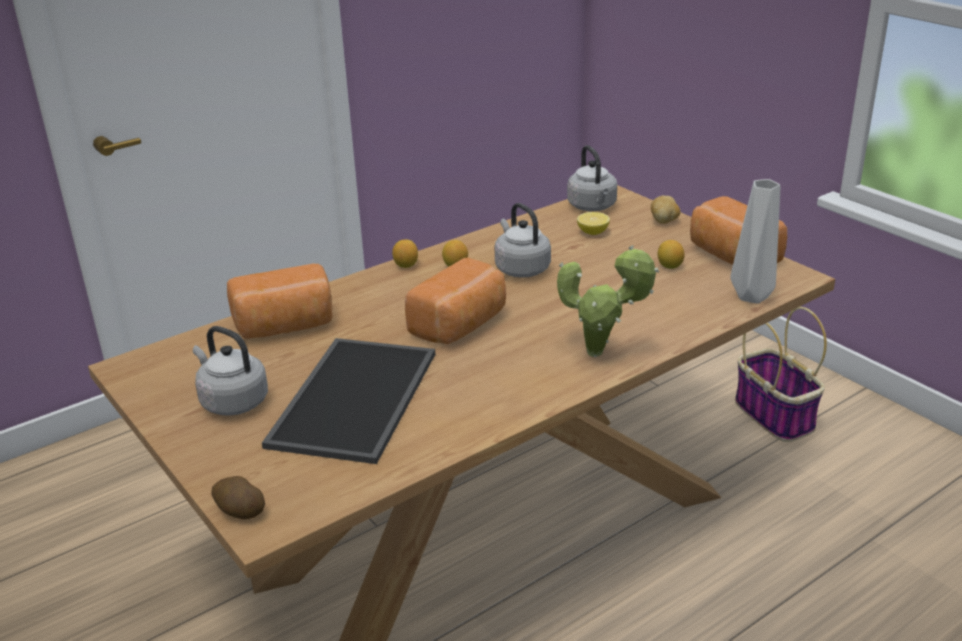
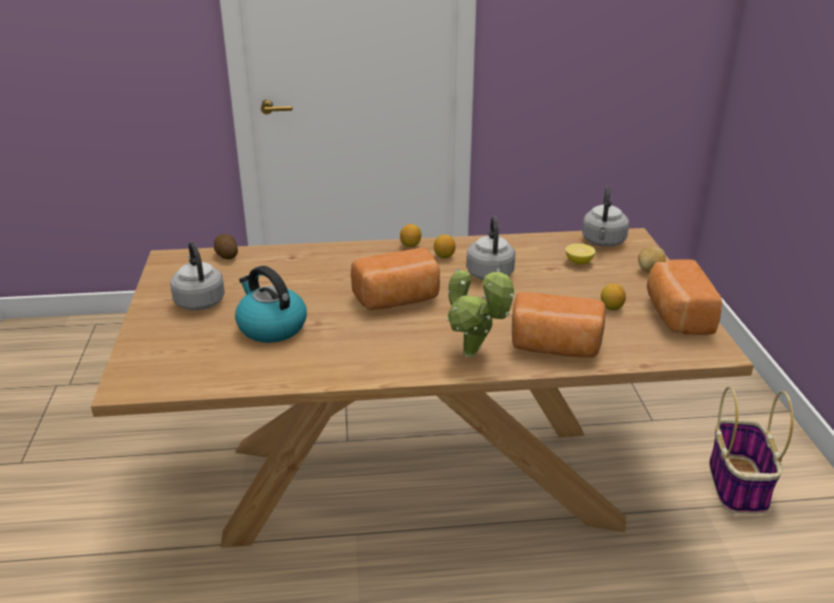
camera: 30 degrees right, 0 degrees up
potato [211,476,265,519] -> potato moved to [214,234,238,259]
bread [227,264,333,339] -> bread moved to [512,292,606,357]
tray [262,338,435,464] -> kettle [235,266,307,343]
grey vase [730,179,780,304] -> none

